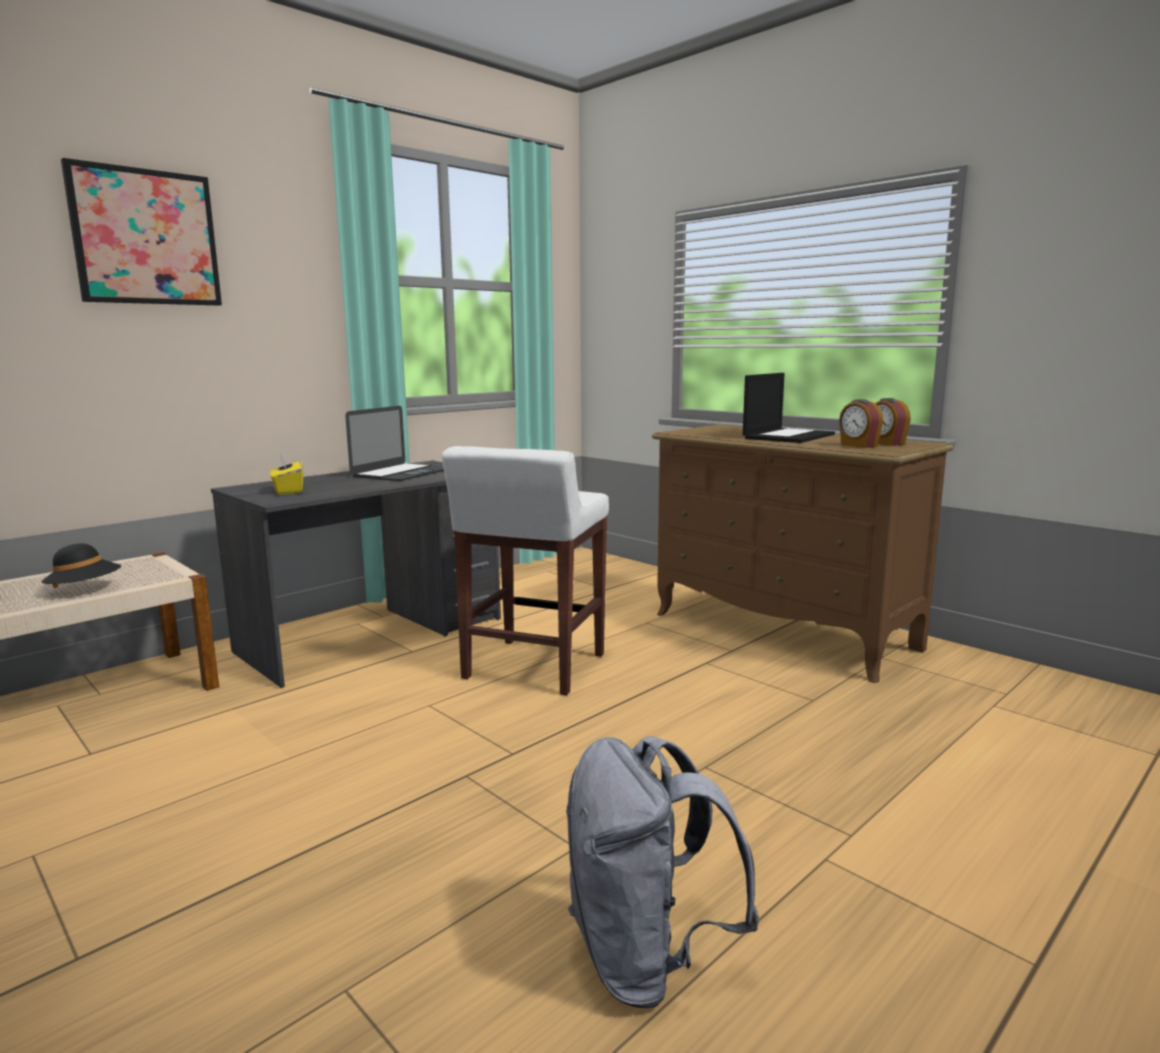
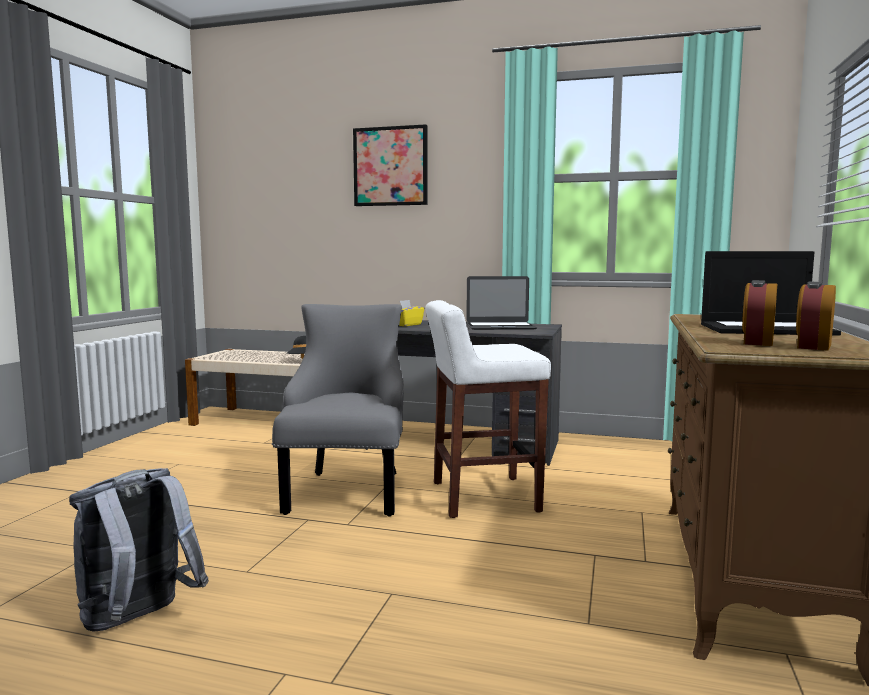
camera: 60 degrees right, 5 degrees down
none -> grey chair [272,304,404,516]

